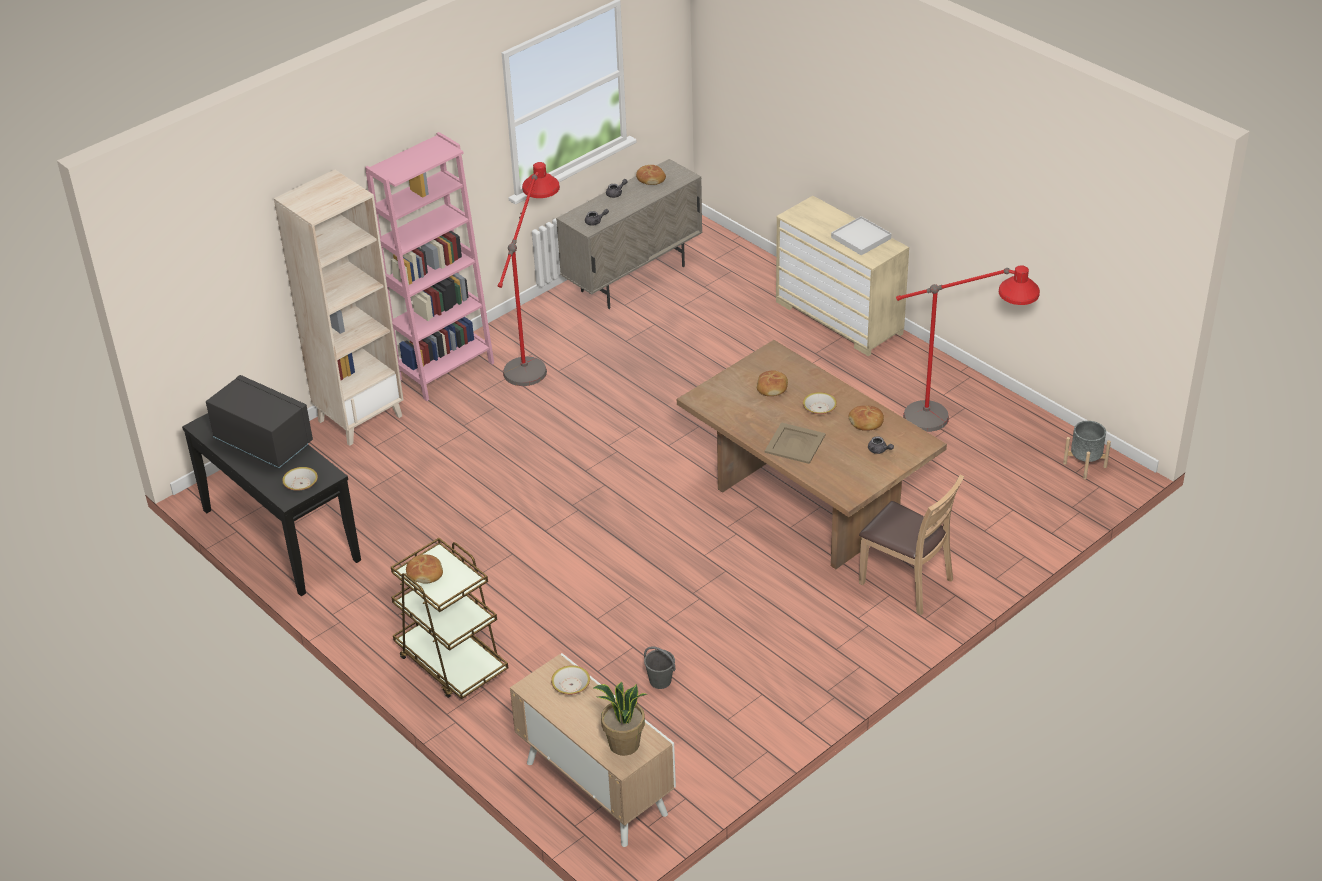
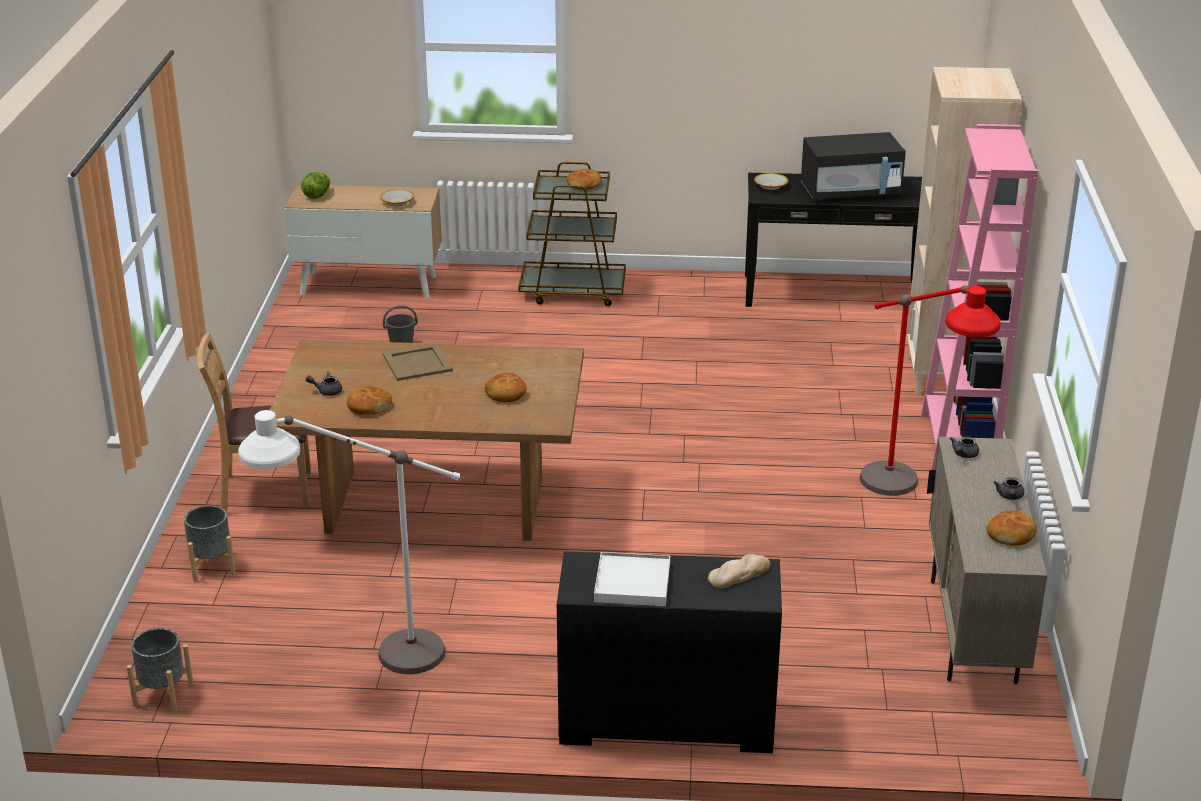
camera: 135 degrees right, 10 degrees down
potted plant [593,682,648,756] -> lettuce [301,172,330,199]
beige dresser [776,196,909,356] -> black dresser [557,551,782,753]
bowl [803,392,837,414] -> none
red floor lamp [896,265,1040,432] -> white floor lamp [238,410,460,674]
none -> grey planter [184,505,236,582]
none -> bread [708,554,770,588]

